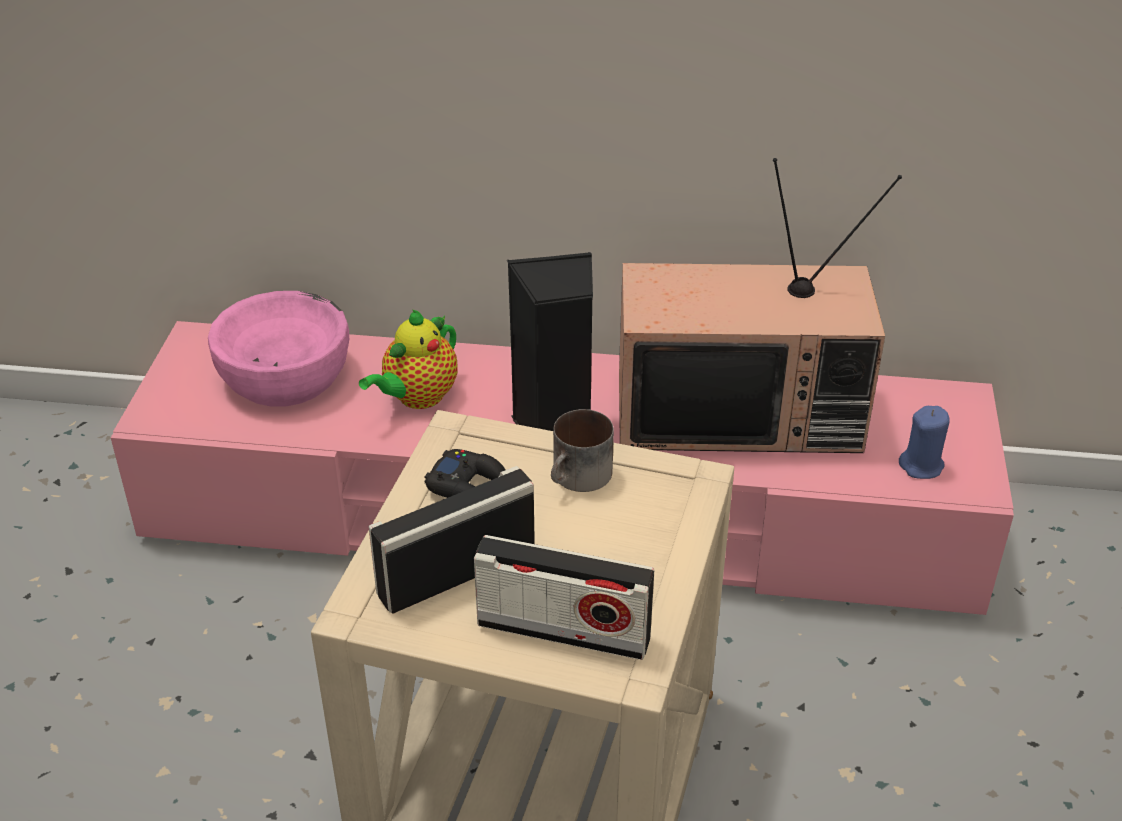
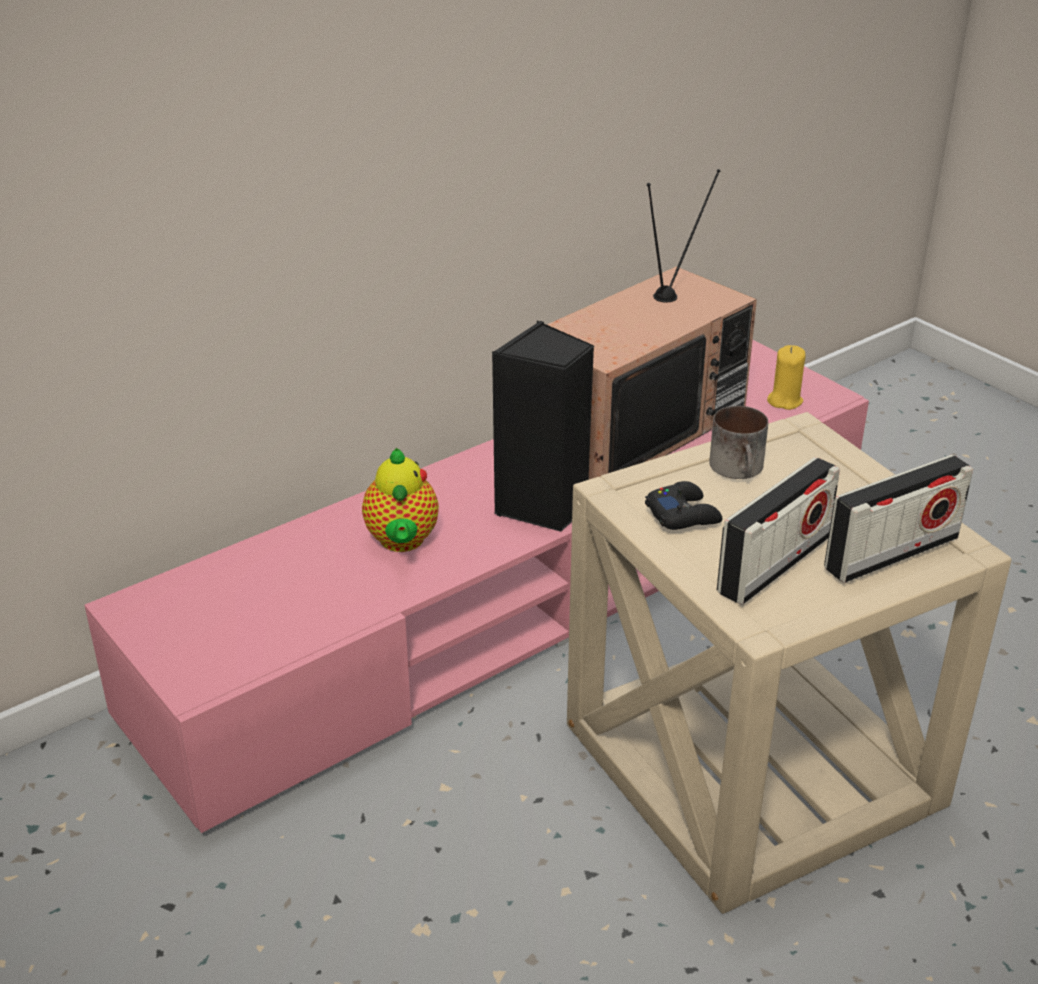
camera: 45 degrees left, 5 degrees down
pink bowl [208,291,349,407] -> none
radio [369,466,535,614] -> radio turned 150 degrees counterclockwise [717,457,840,605]
blue candle [899,406,950,479] -> yellow candle [767,345,806,410]

